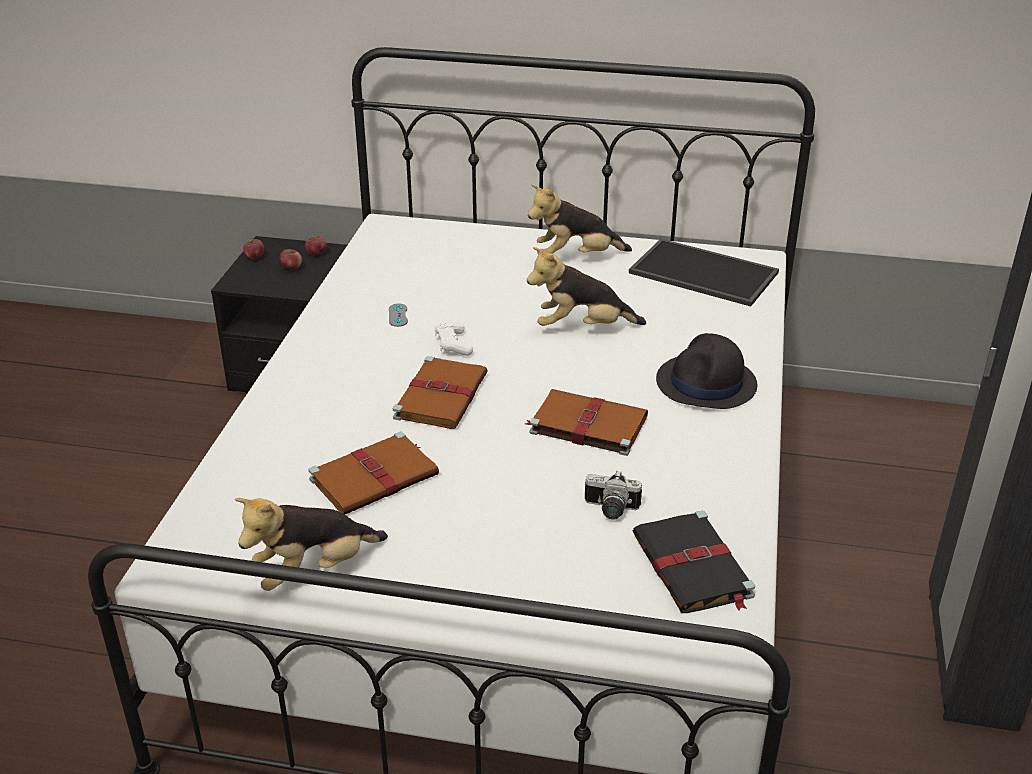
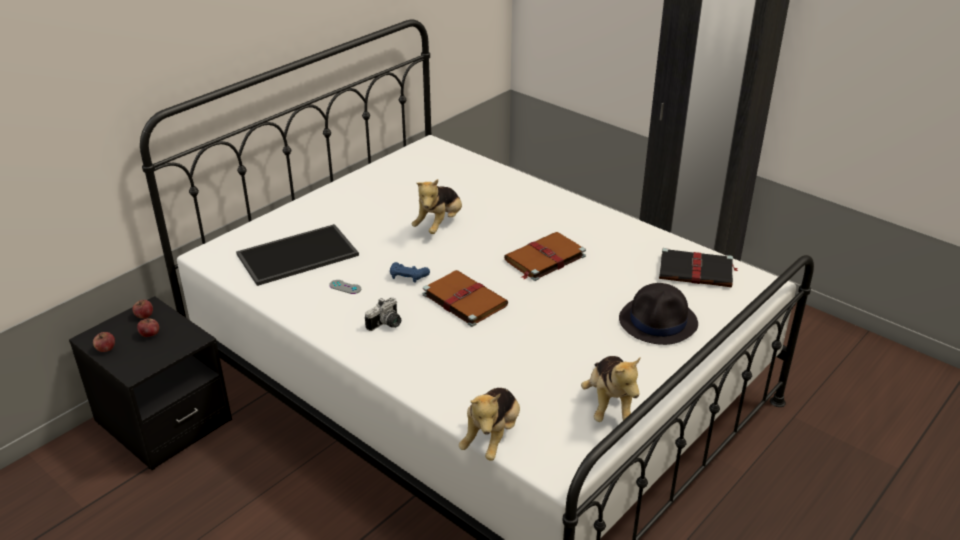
camera: 60 degrees left, 0 degrees up
brown book [308,431,439,515] -> none
white game controller [434,322,473,356] -> blue game controller [390,262,430,283]
plush toy [528,185,632,255] -> plush toy moved to [459,388,520,461]
camera [585,471,642,520] -> camera moved to [365,297,401,331]
tray [629,239,779,307] -> tray moved to [236,224,359,286]
black hat [656,333,757,409] -> black hat moved to [619,283,698,345]

